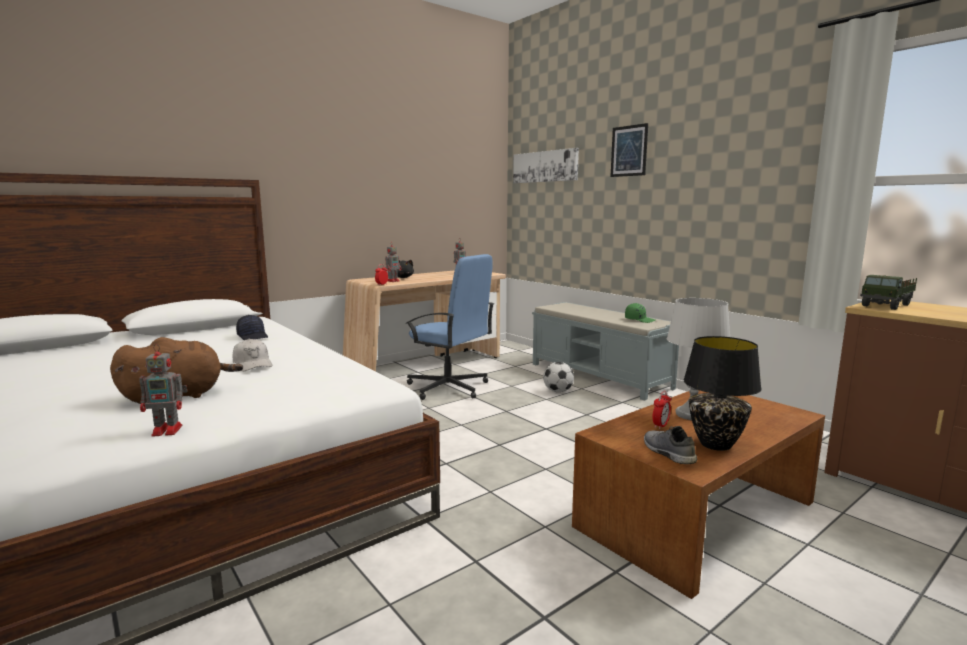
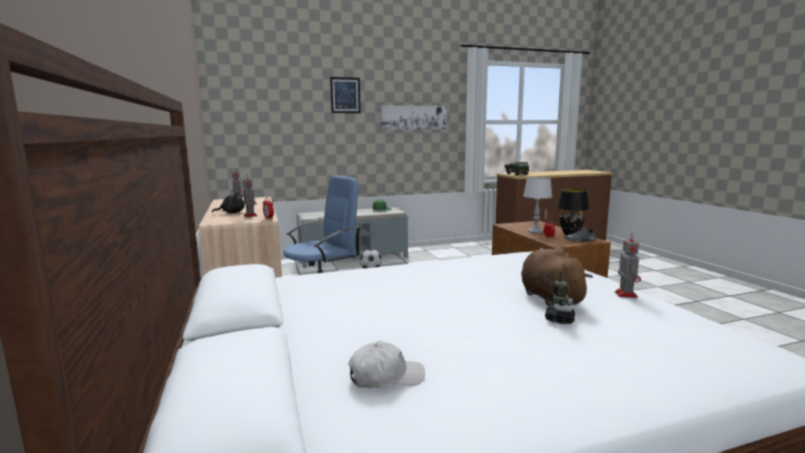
camera: 70 degrees left, 0 degrees up
white cap [232,339,272,371] -> white cap moved to [348,341,425,388]
black cap [236,315,268,340] -> none
picture [513,148,579,183] -> picture moved to [381,105,447,130]
none -> toy robot [545,272,575,324]

